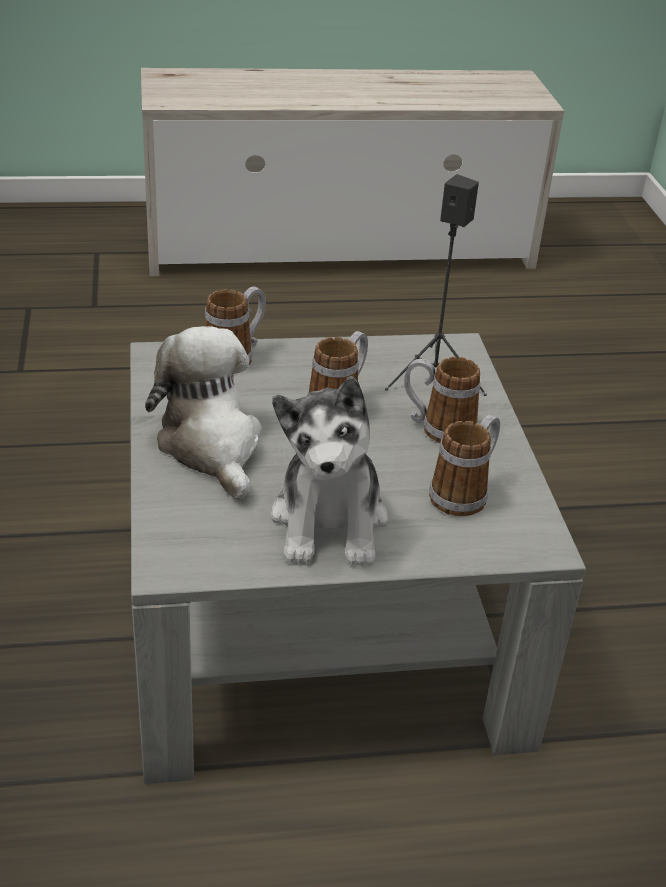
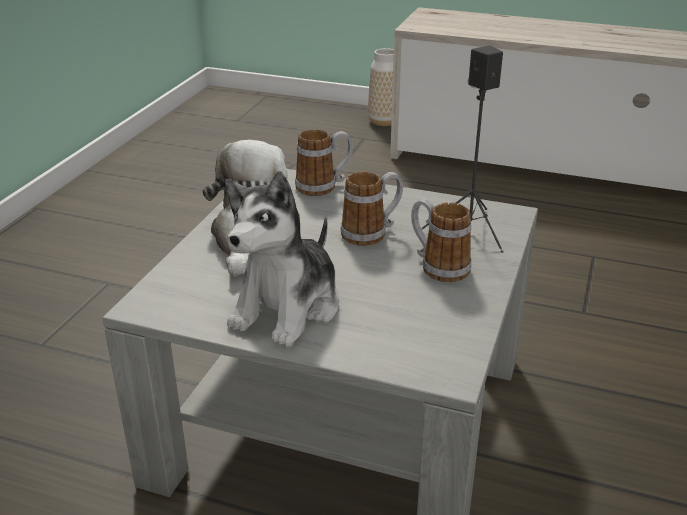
camera: 30 degrees right, 5 degrees down
mug [429,414,500,516] -> none
none -> vase [368,48,394,126]

